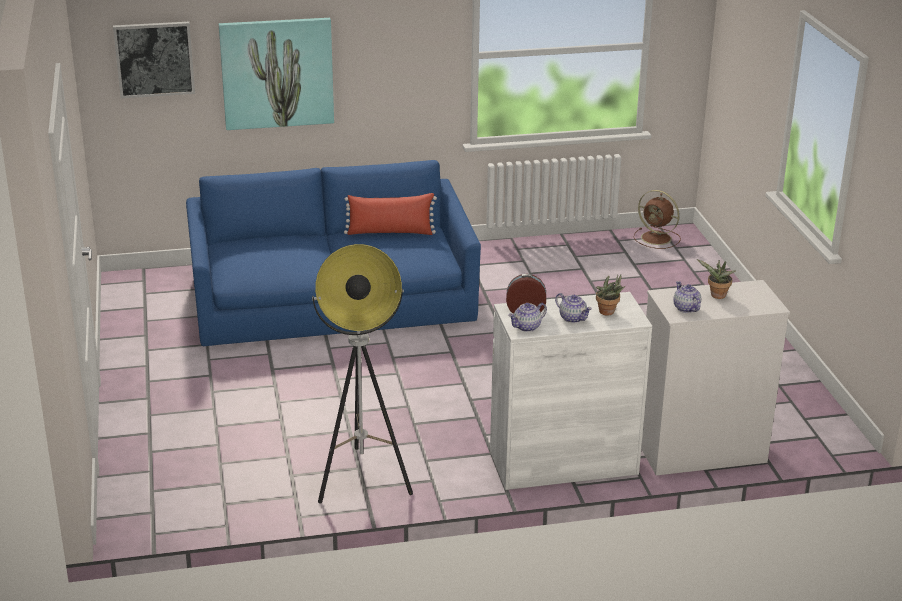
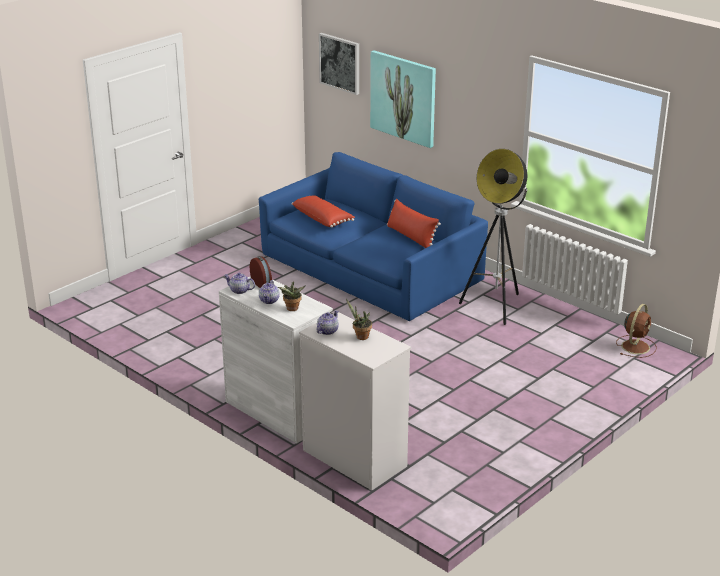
camera: 55 degrees right, 0 degrees up
floor lamp [312,244,413,503] -> floor lamp moved to [459,149,528,325]
brown fan [634,190,681,249] -> brown fan turned 150 degrees counterclockwise [616,304,657,358]
none -> red pillow [292,195,355,228]

